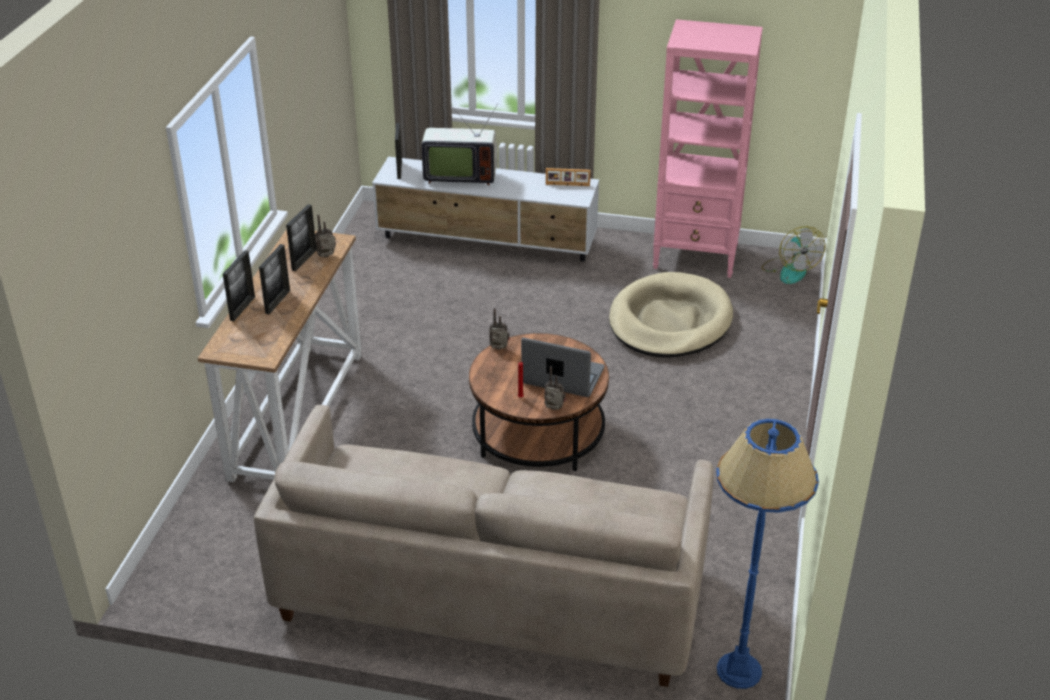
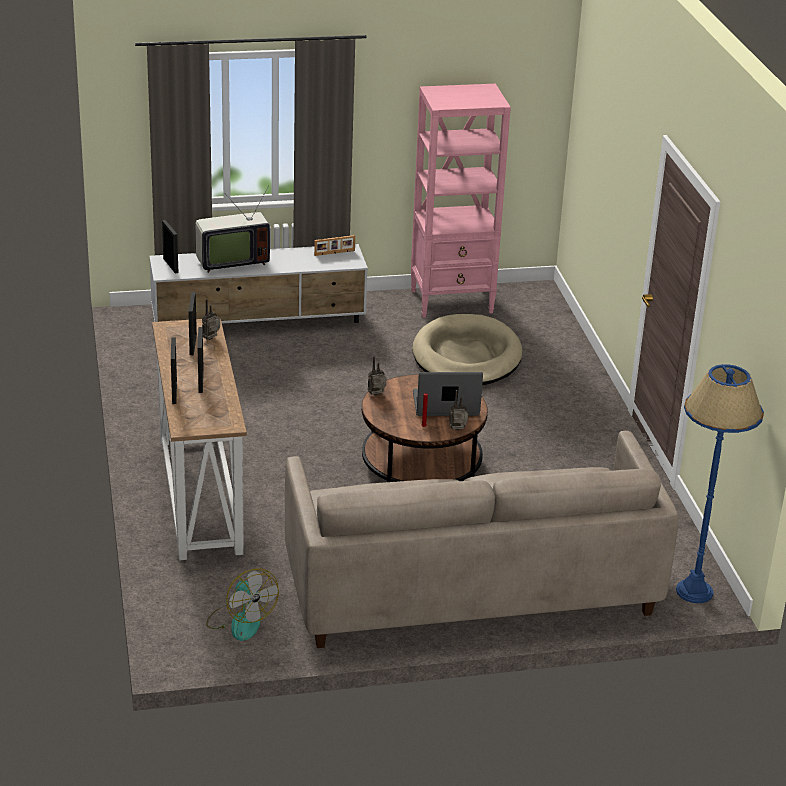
camera: 25 degrees left, 5 degrees down
fan [762,226,826,284] -> fan moved to [206,569,279,641]

